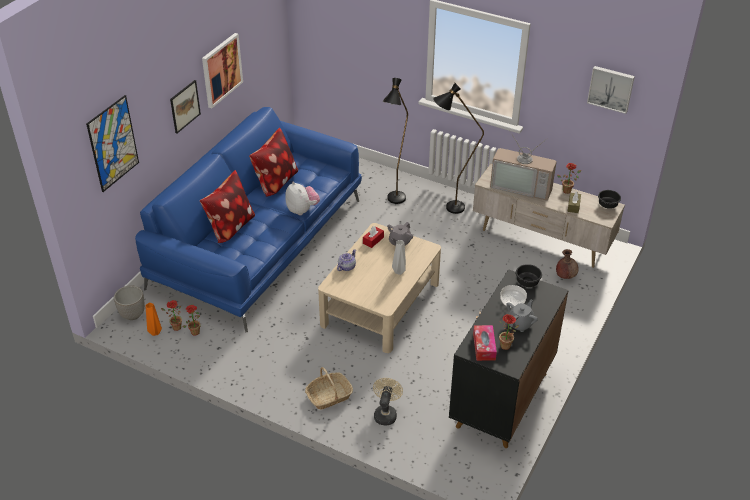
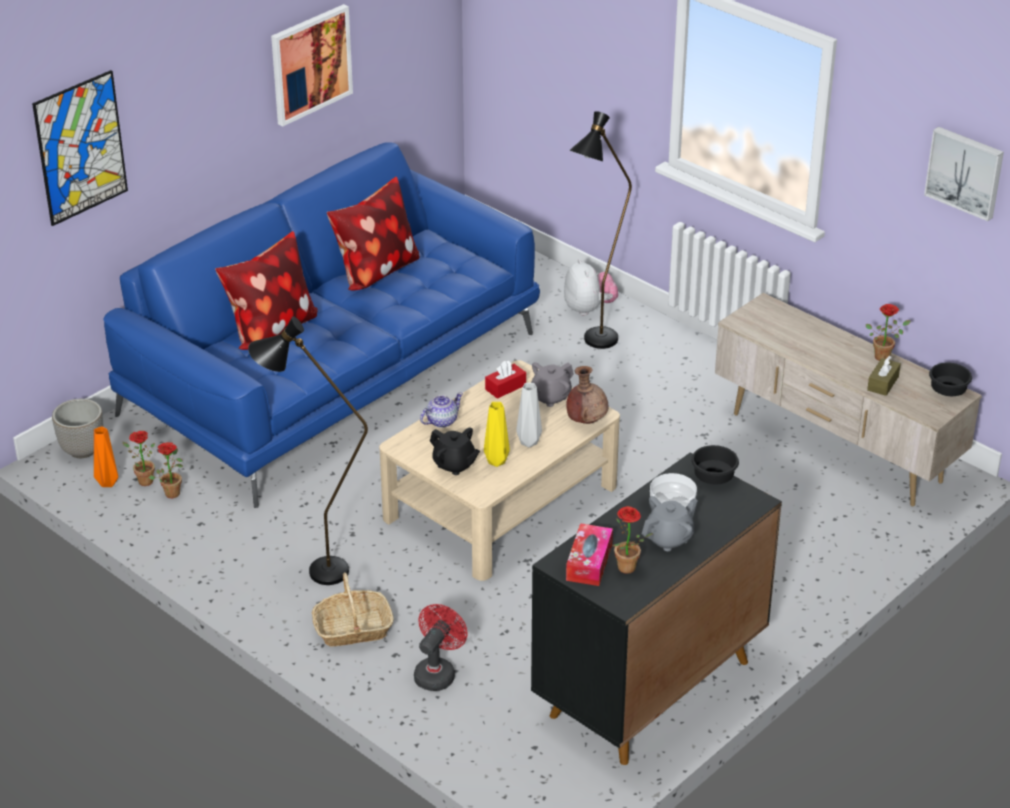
camera: 15 degrees right, 5 degrees down
picture [170,80,201,134] -> none
plush toy [285,181,320,215] -> plush toy moved to [564,259,618,316]
beige fan [373,378,403,426] -> red fan [414,604,468,691]
black floor lamp [433,83,484,214] -> black floor lamp moved to [248,316,368,585]
television [490,130,557,201] -> none
brown vase [556,249,579,279] -> brown vase moved to [566,366,608,424]
none -> black teapot [430,428,480,475]
none -> yellow vase [484,402,510,467]

